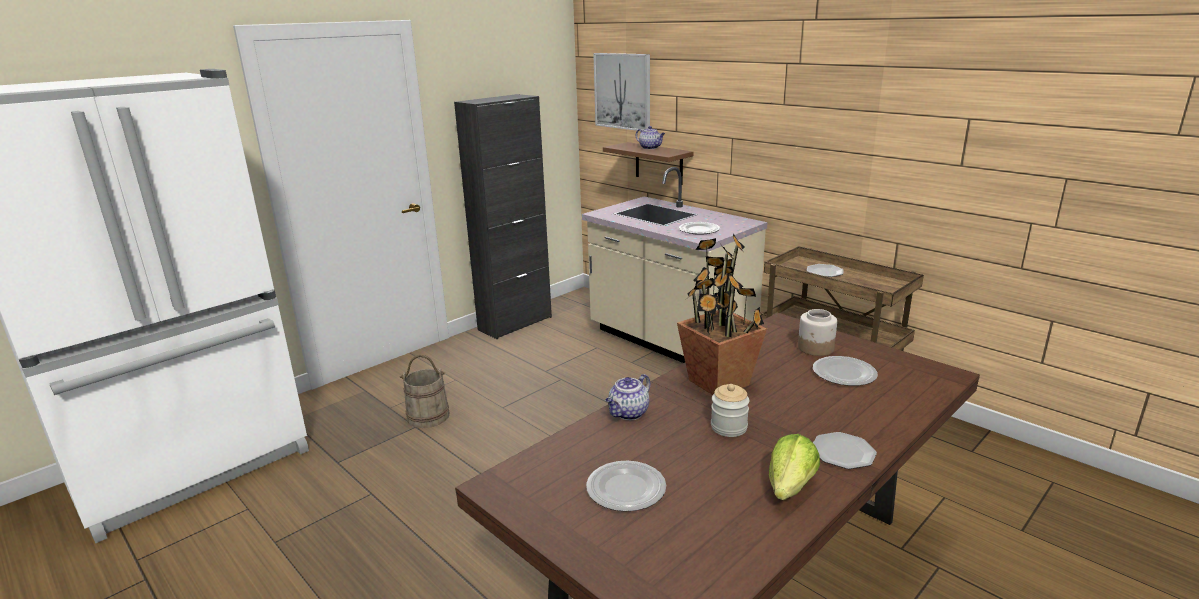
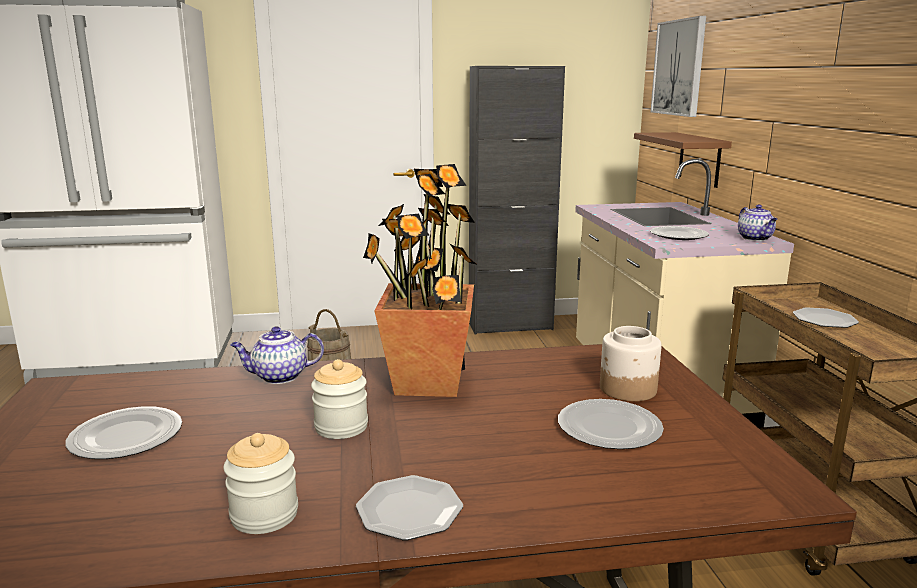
camera: 35 degrees right, 5 degrees down
teapot [636,126,665,149] -> teapot moved to [738,205,778,241]
lettuce [769,434,820,500] -> jar [223,433,298,534]

